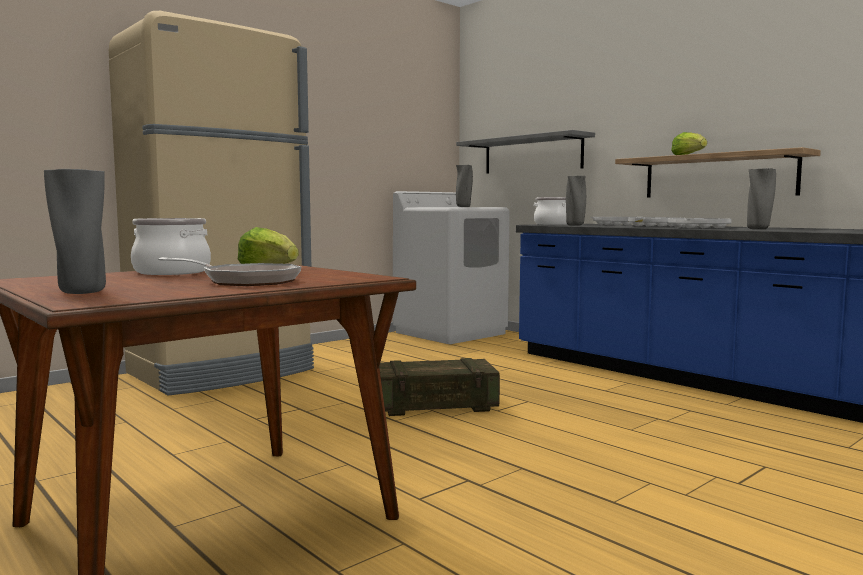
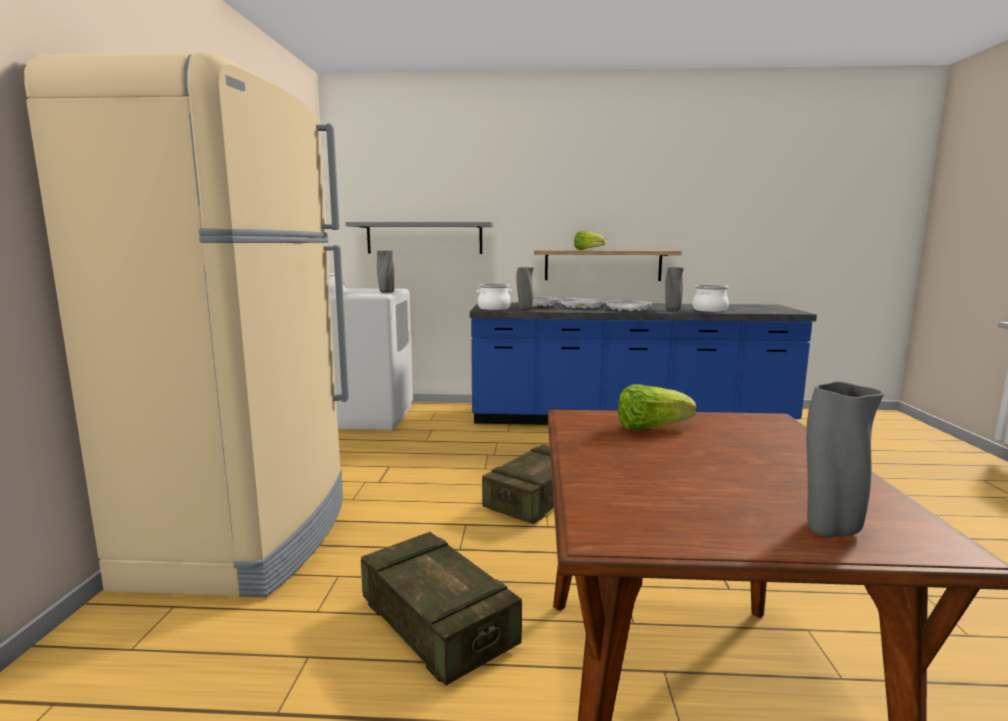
camera: 45 degrees left, 5 degrees up
cooking pot [131,218,211,275] -> cooking pot moved to [692,285,729,312]
frying pan [158,257,301,286] -> none
none -> crate [361,532,522,686]

